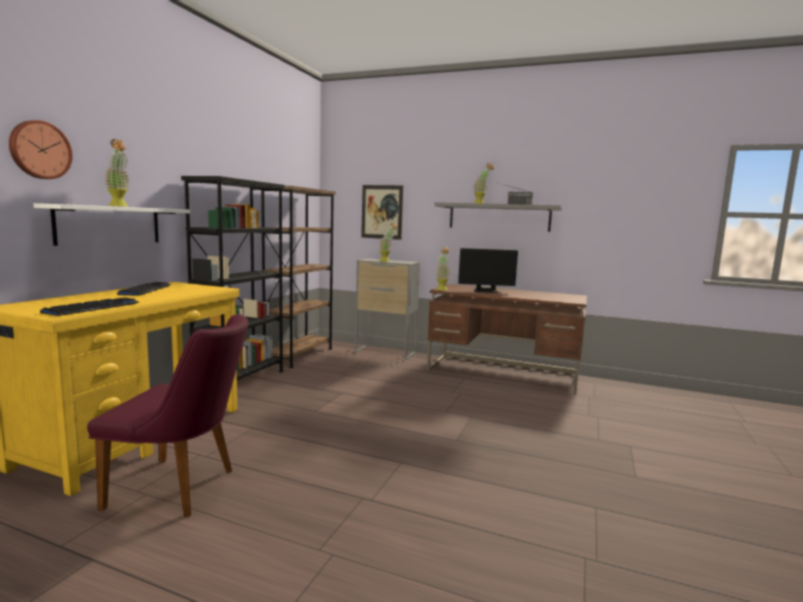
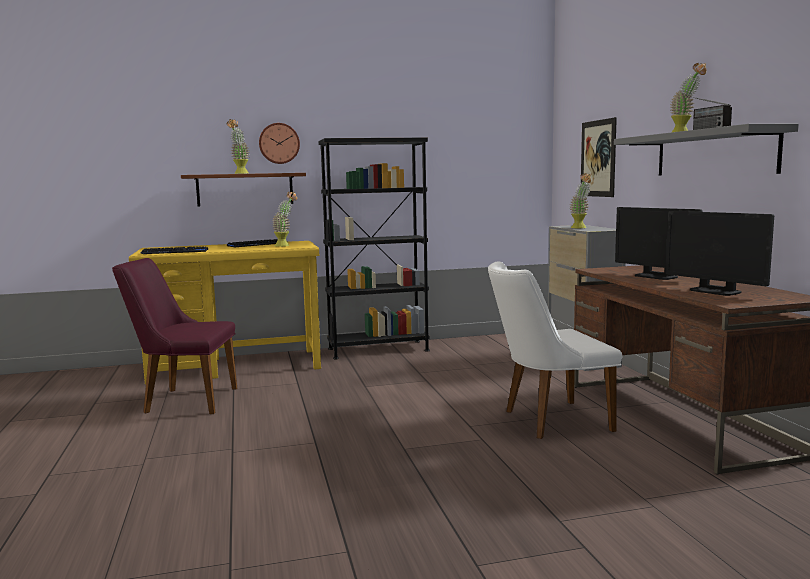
camera: 55 degrees right, 0 degrees up
wall clock [9,120,73,179] -> wall clock moved to [259,123,300,164]
white shelf [34,203,190,246] -> brown shelf [181,173,306,206]
purple chair [87,314,248,517] -> purple chair turned 120 degrees clockwise [112,258,237,414]
brown bookcase [261,186,336,368] -> none
potted plant [436,247,450,290] -> potted plant moved to [272,192,297,247]
none -> white chair [488,261,622,439]
none -> monitor [665,211,774,296]

